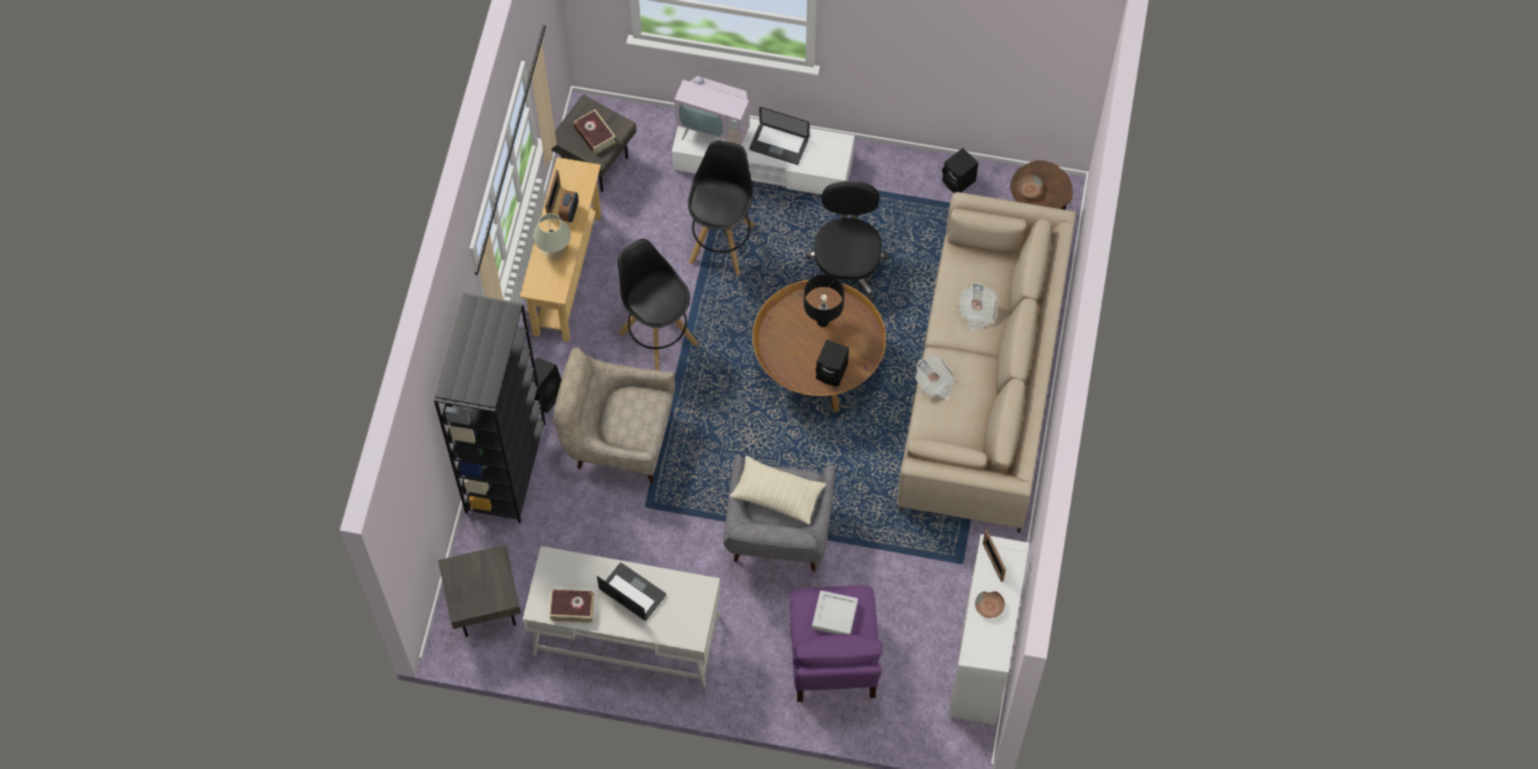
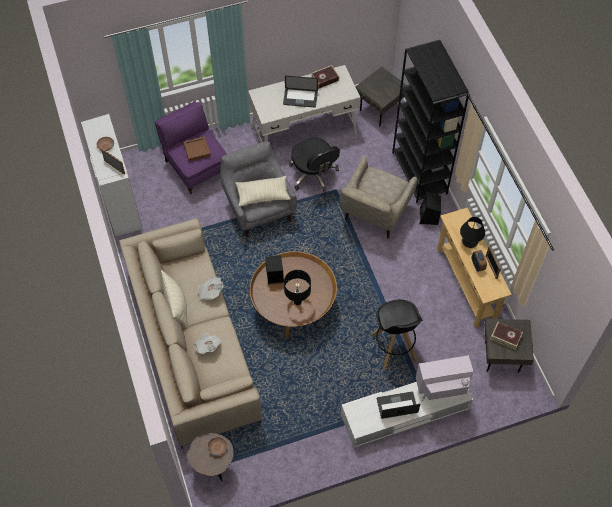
camera: 150 degrees right, 5 degrees down
beige table lamp [533,213,571,259] -> black table lamp [460,217,485,248]
beige armchair [553,347,675,483] -> beige armchair turned 135 degrees clockwise [339,156,417,238]
black stool [618,239,698,371] -> none
black office chair [805,181,889,301] -> black office chair moved to [289,138,340,194]
grey tray [812,590,858,634] -> brown tray [183,136,211,162]
black speaker [942,148,978,193] -> none
none -> beige pillow [161,270,188,328]

